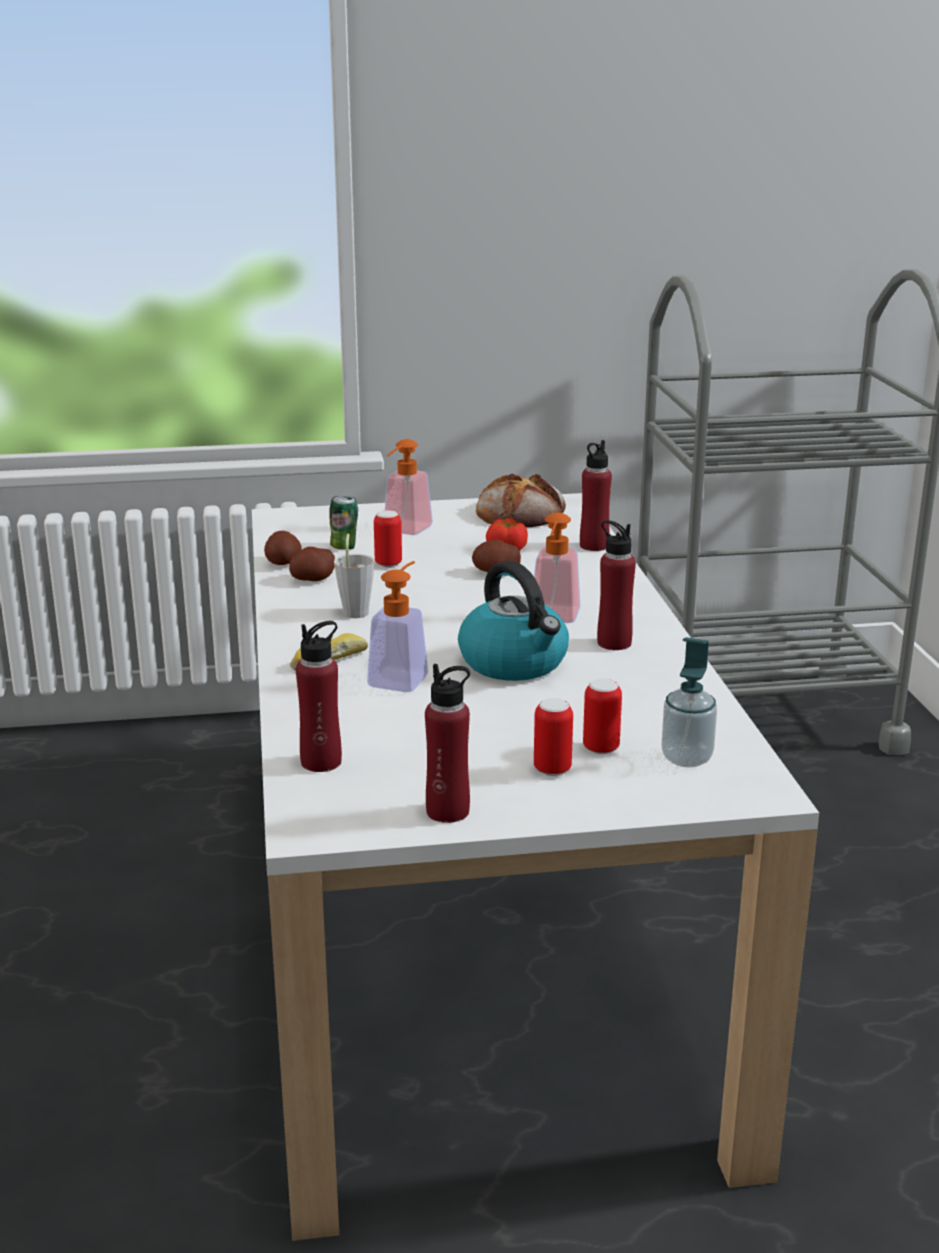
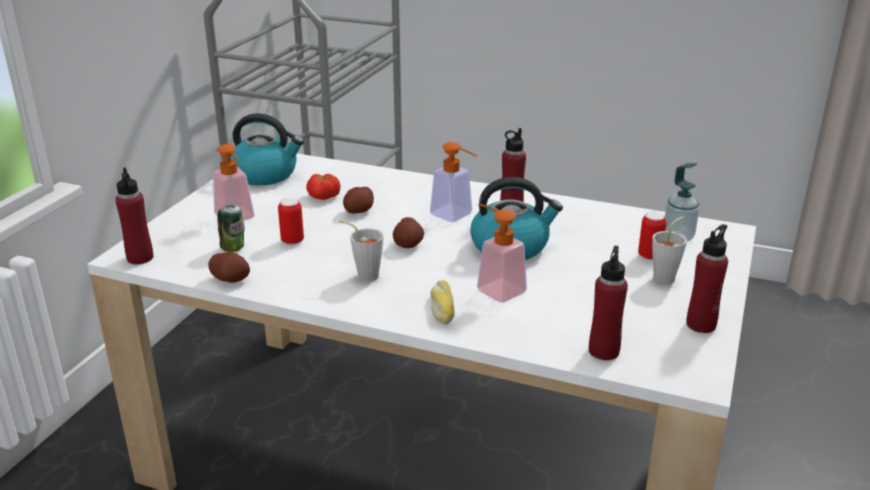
camera: 60 degrees left, 5 degrees up
potato [289,547,335,581] -> potato moved to [393,217,424,248]
bread [476,473,566,527] -> kettle [230,113,304,185]
can [534,698,573,776] -> grey cup [652,216,687,285]
red bottle [580,440,612,551] -> red bottle moved to [115,168,153,264]

